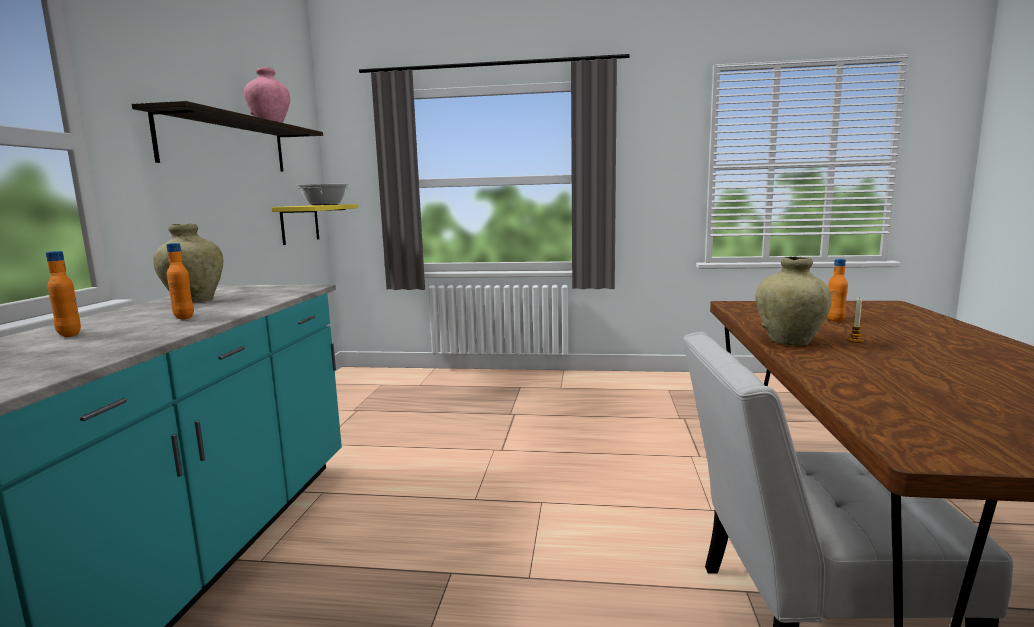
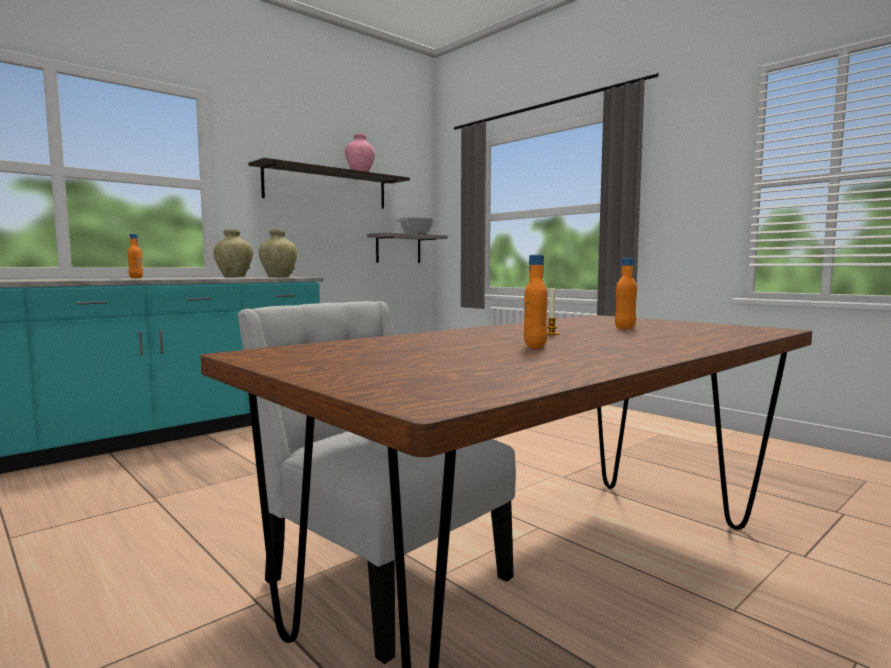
camera: 40 degrees right, 5 degrees down
orange bottle [166,243,194,319] -> orange bottle moved to [524,255,548,349]
yellow shelf [271,204,358,245] -> grey shelf [367,232,448,263]
beige vase [756,256,832,346] -> beige vase moved to [259,229,297,277]

